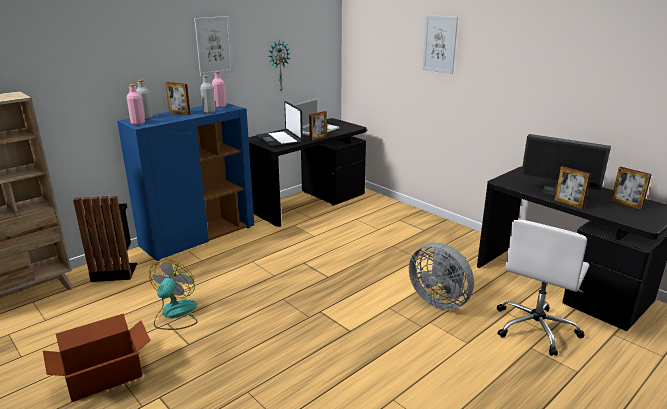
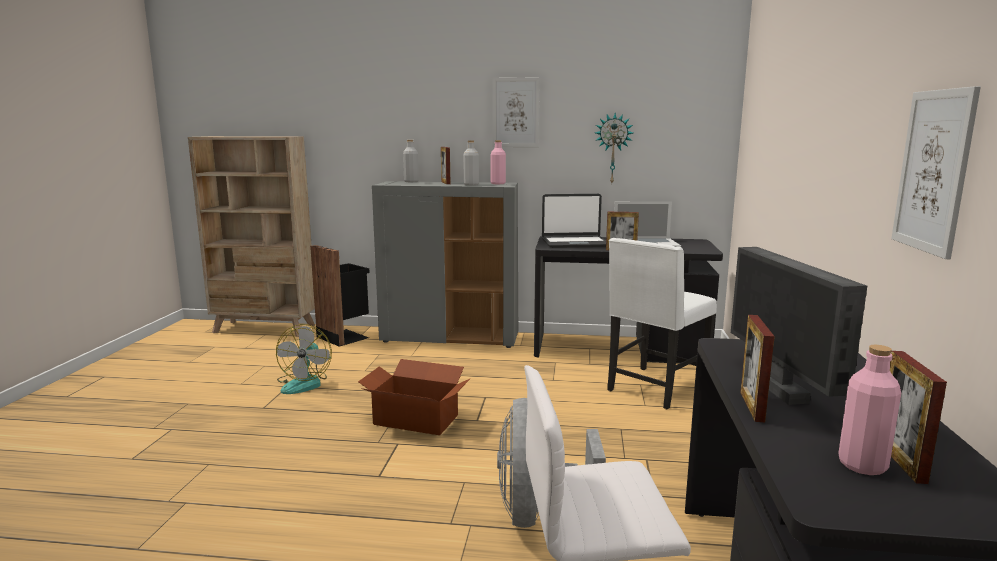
camera: 50 degrees right, 10 degrees down
cardboard box [43,313,150,402] -> cardboard box moved to [358,359,471,435]
blue cabinet [117,103,254,261] -> grey cabinet [372,181,518,348]
pink bottle [127,84,145,125] -> pink bottle moved to [838,345,901,475]
fan [149,260,198,330] -> fan turned 120 degrees clockwise [276,324,332,394]
laptop [257,101,303,148] -> laptop turned 120 degrees counterclockwise [542,194,606,248]
picture [422,15,458,74] -> picture moved to [891,86,981,259]
none -> white chair [607,238,717,409]

